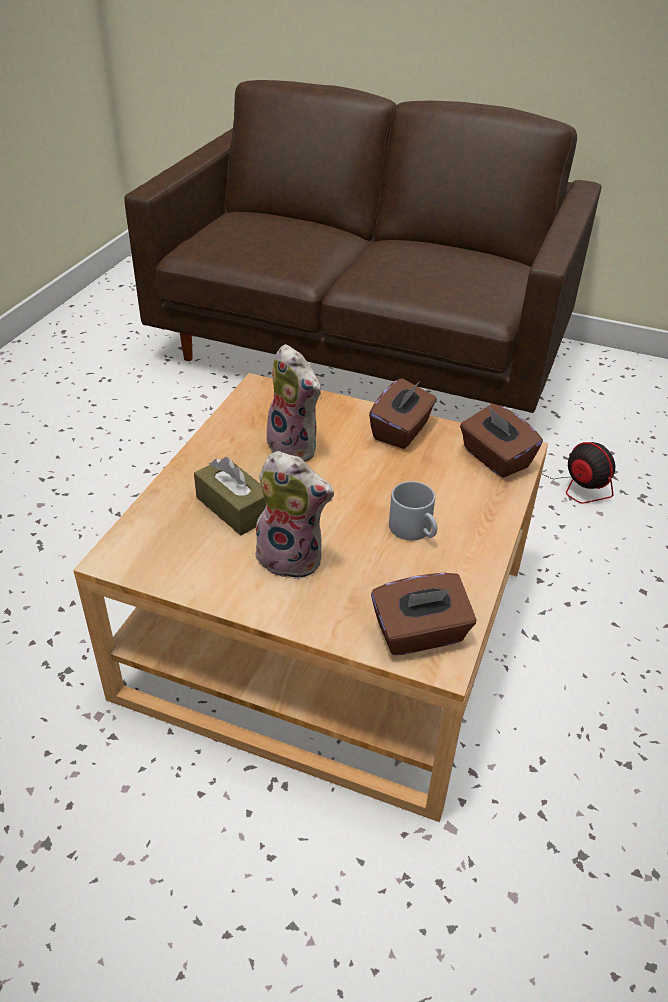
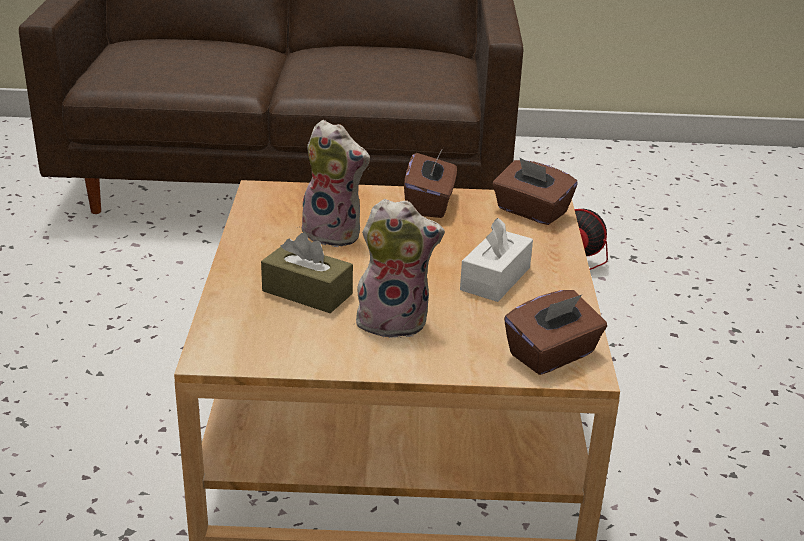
camera: 20 degrees left, 10 degrees down
grey mug [389,481,437,540] -> white tissue box [460,218,533,302]

